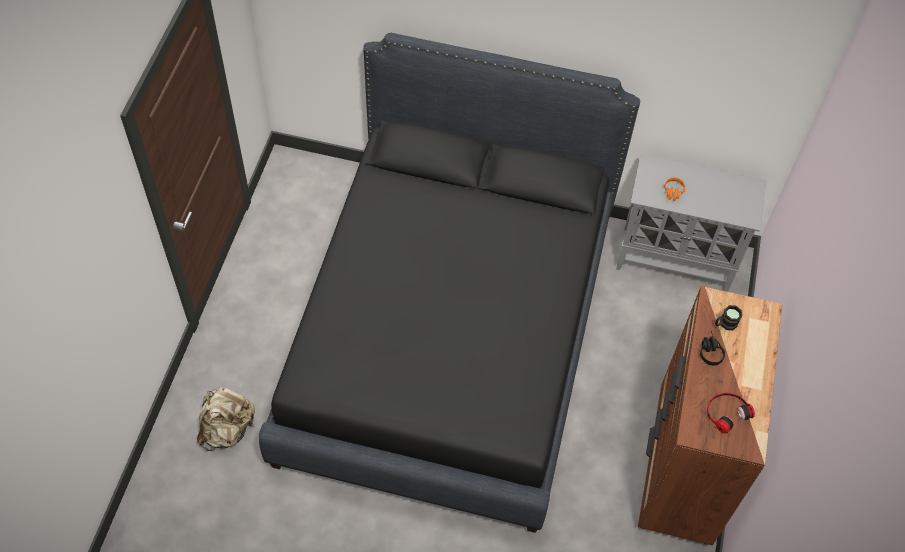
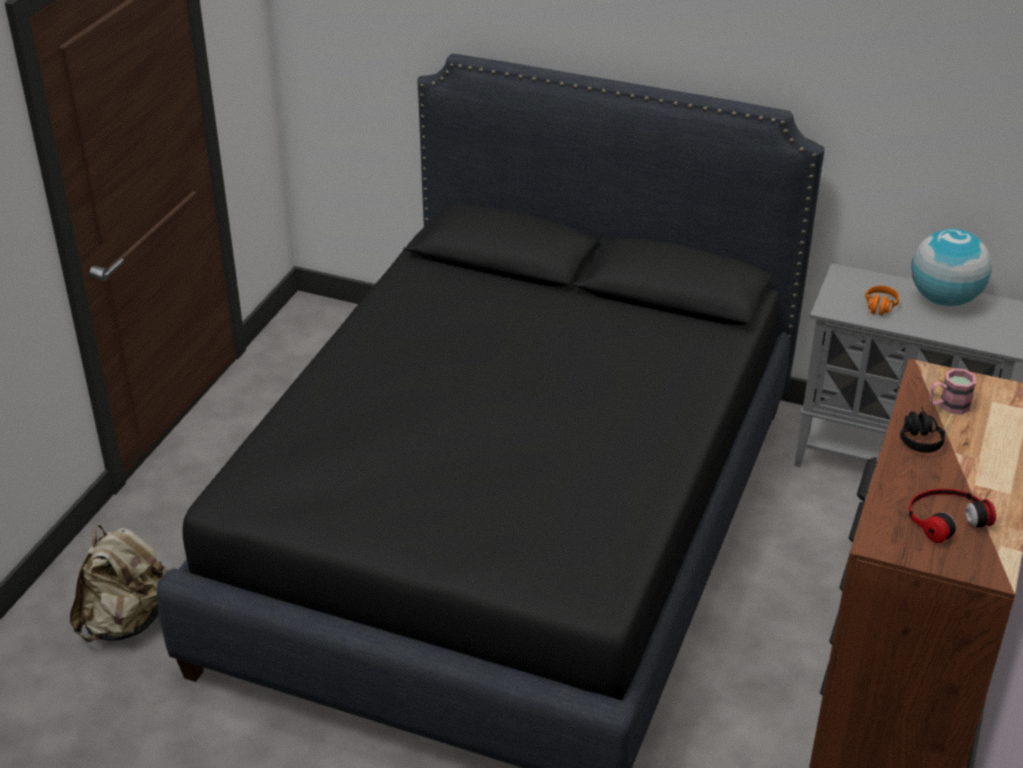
camera: 10 degrees right, 20 degrees down
black mug [715,305,742,330] -> pink mug [929,368,976,415]
none -> globe [911,229,992,306]

